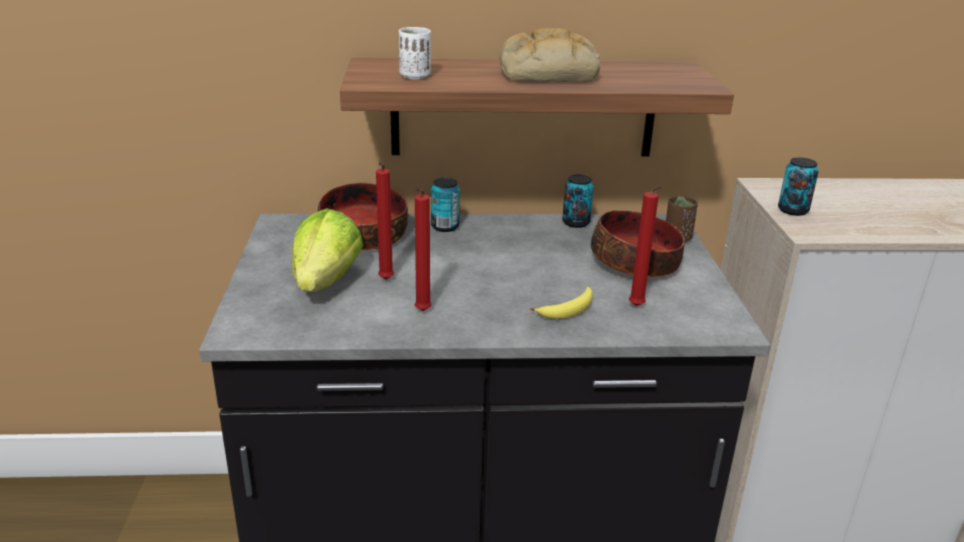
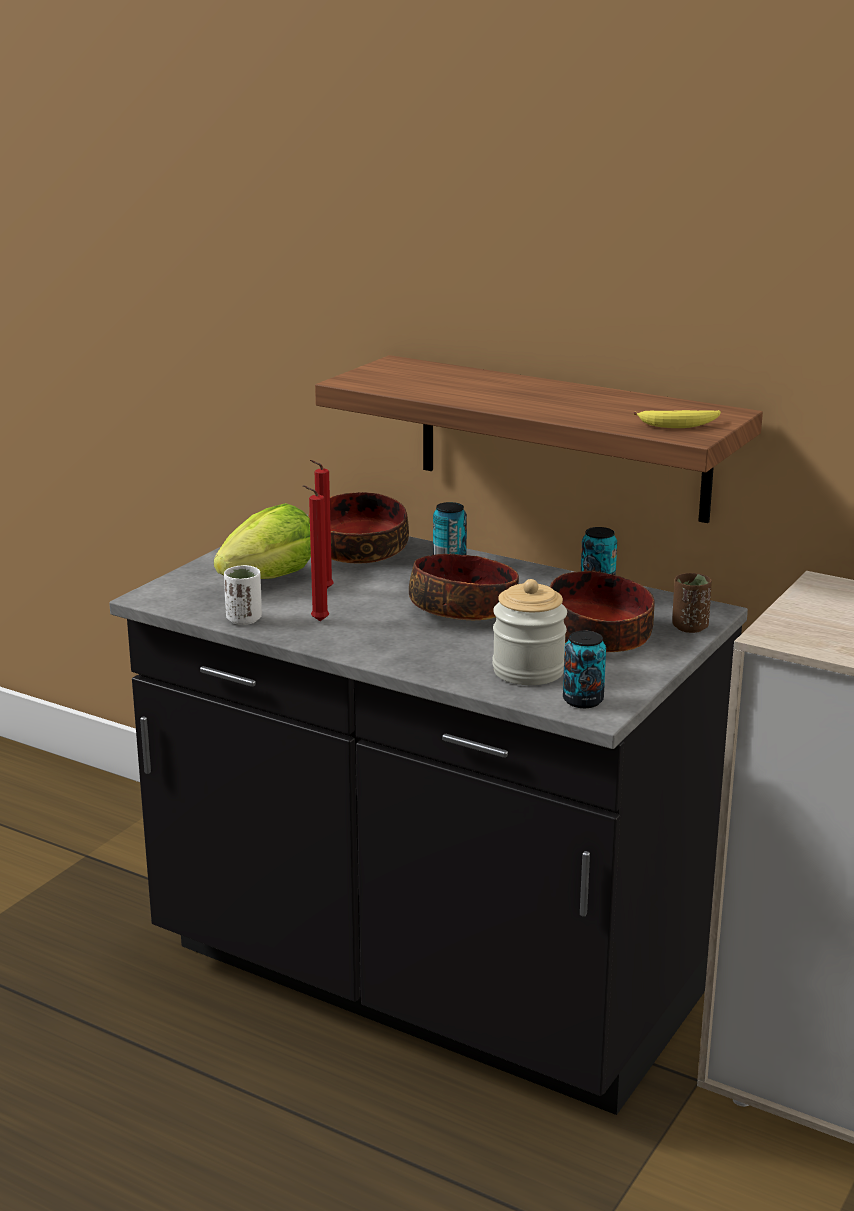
camera: 35 degrees right, 5 degrees down
white cup [399,27,431,79] -> white cup moved to [224,565,262,625]
bread [499,28,600,82] -> none
banana [530,287,593,319] -> banana moved to [634,410,721,428]
red candle [629,186,662,306] -> jar [492,579,567,685]
can [778,157,819,216] -> can moved to [563,631,606,708]
none -> bowl [409,554,519,620]

